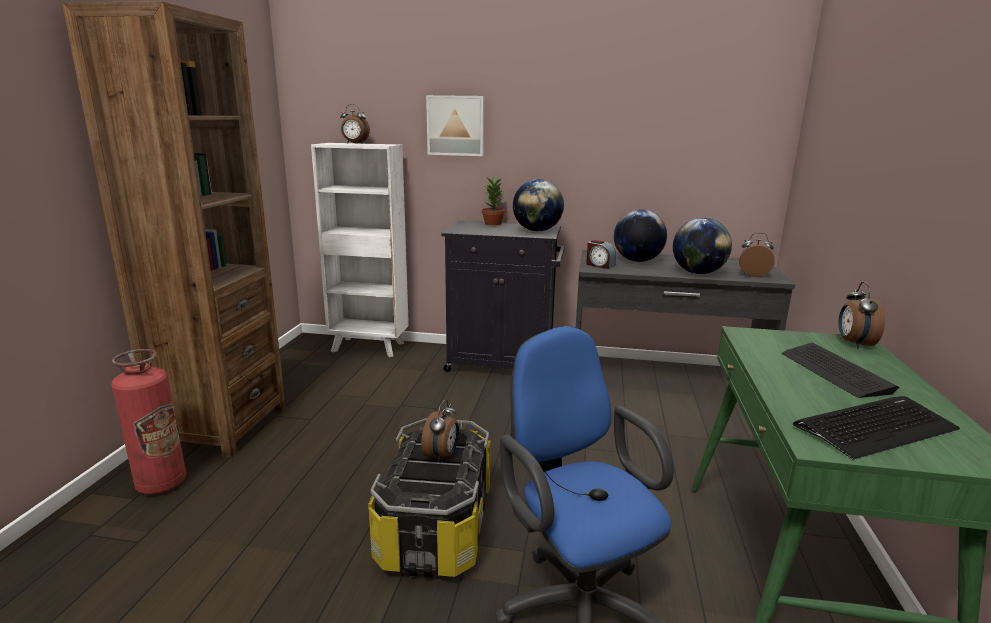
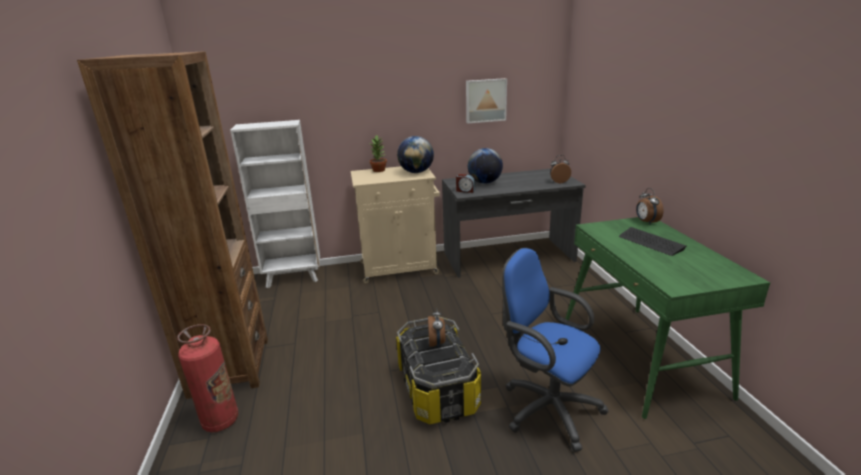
camera: 20 degrees left, 5 degrees up
alarm clock [340,104,370,144] -> none
picture [426,95,484,156] -> picture moved to [466,78,507,123]
black cabinet [441,220,565,372] -> beige cabinet [351,166,440,284]
globe [673,218,732,274] -> none
keyboard [793,396,960,460] -> none

